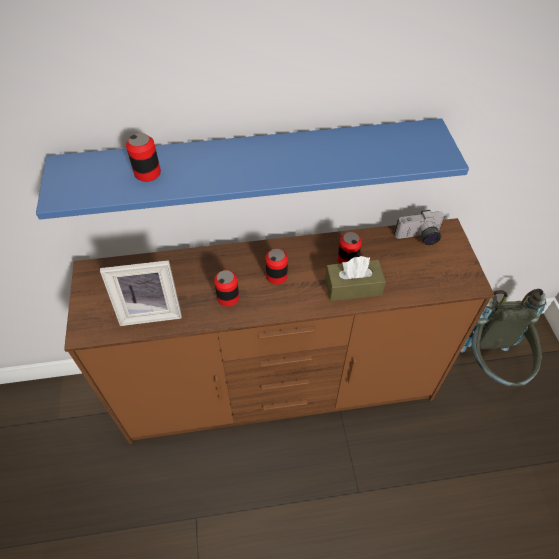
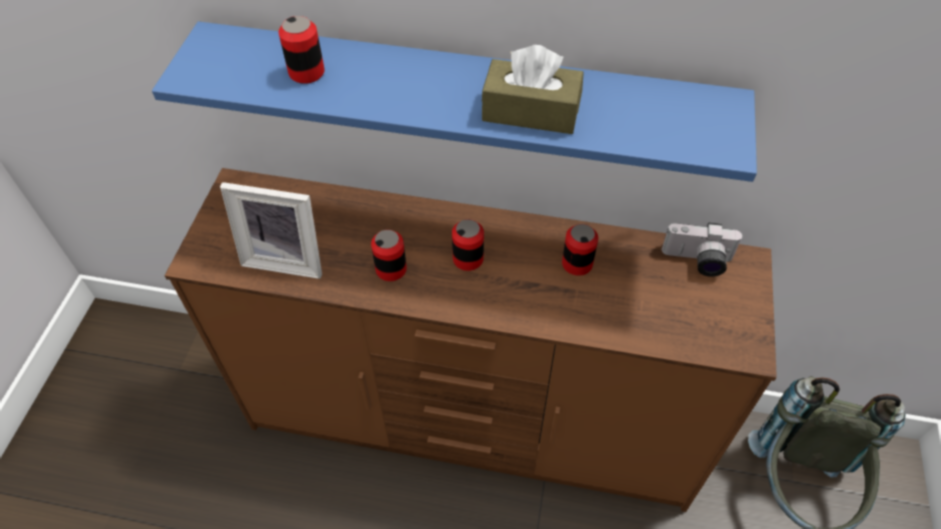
camera: 20 degrees right, 0 degrees up
brown tissue box [325,256,386,301] -> brown tissue box moved to [482,45,584,134]

